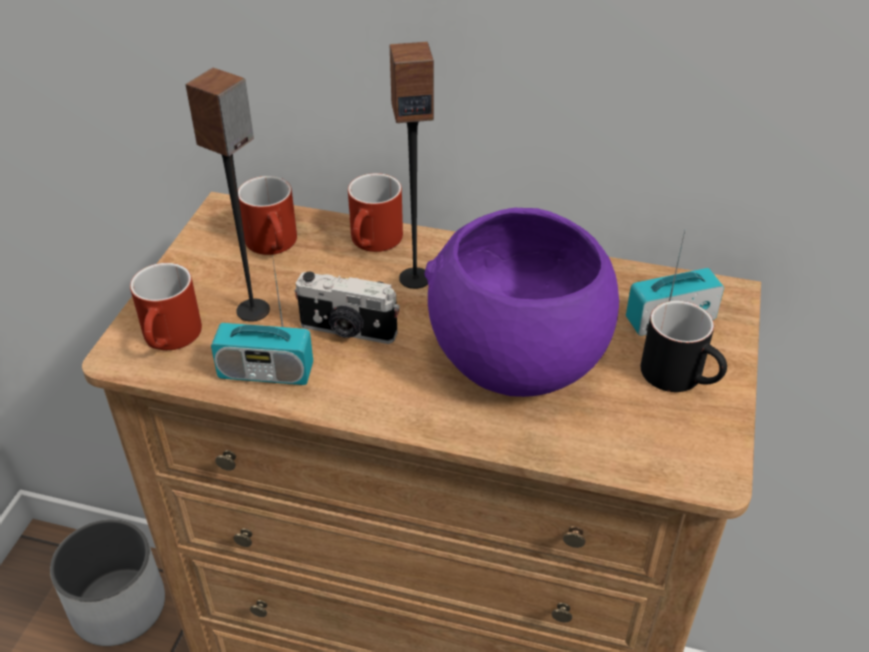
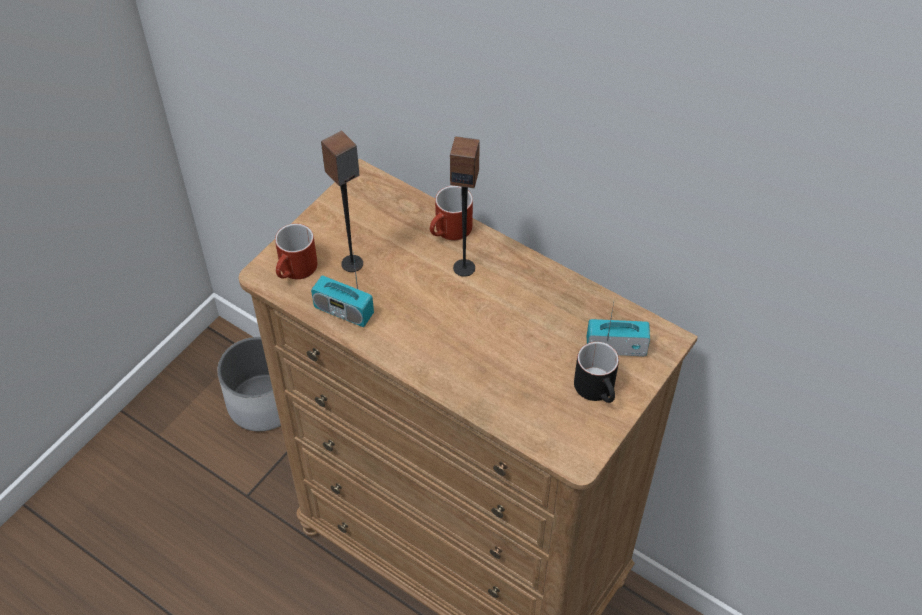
camera: 20 degrees right, 10 degrees up
red mug [238,176,297,255] -> none
camera [295,272,400,344] -> none
purple bowl [424,208,619,397] -> none

